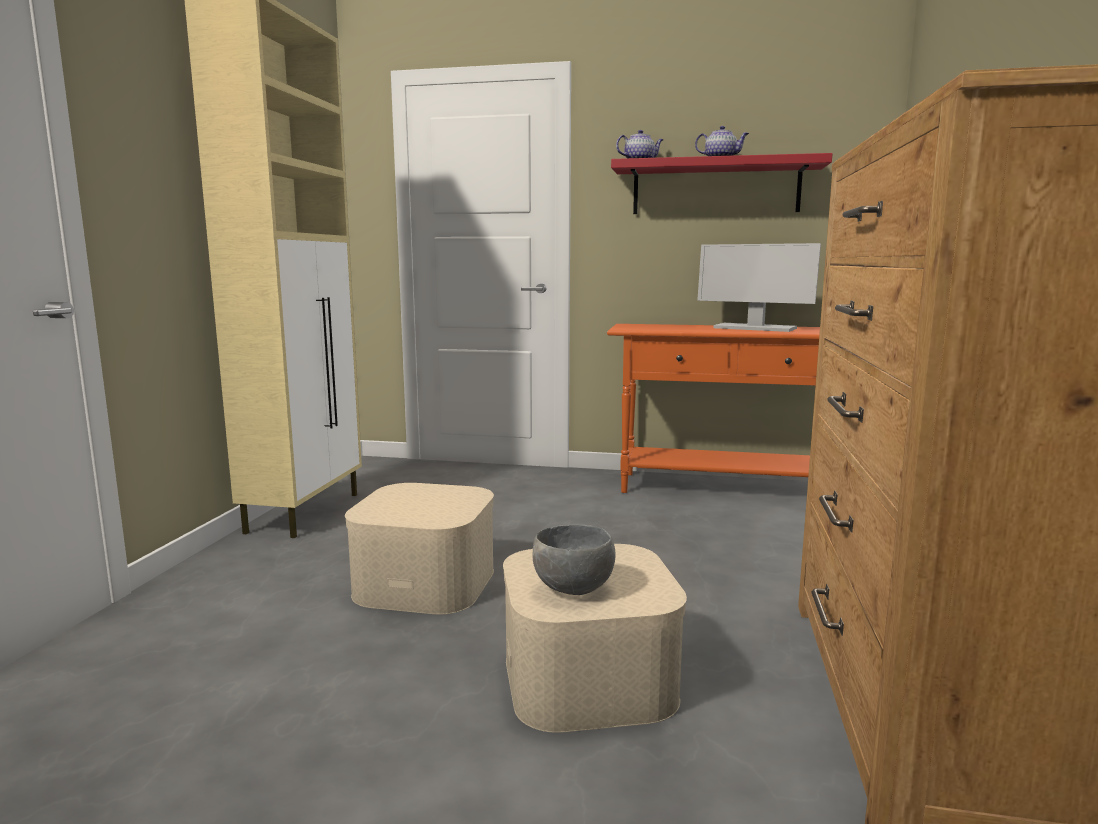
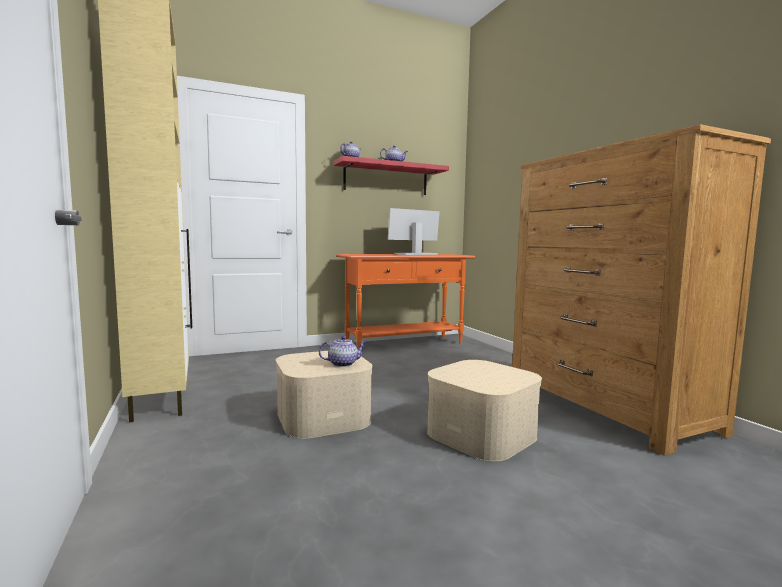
camera: 35 degrees left, 5 degrees down
grey bowl [533,525,616,595] -> none
monitor [697,243,821,332] -> monitor turned 150 degrees clockwise [388,208,440,255]
none -> teapot [319,336,367,367]

